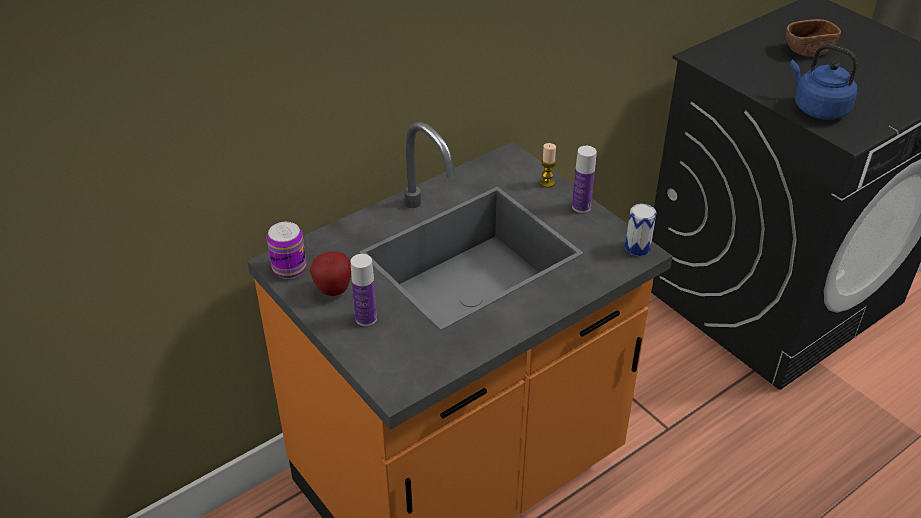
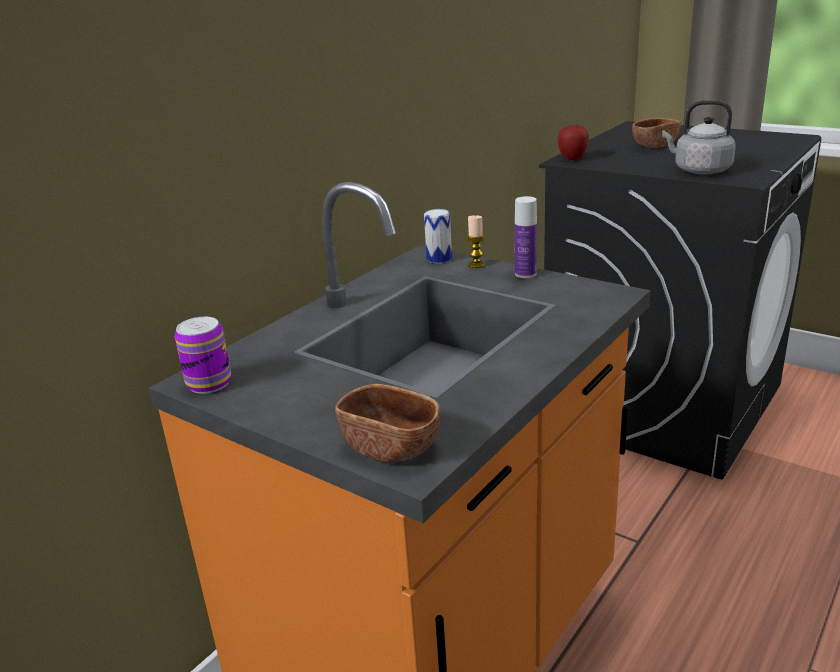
camera: 15 degrees left, 15 degrees down
apple [310,251,351,296] -> apple moved to [558,124,589,160]
bottle [351,254,377,326] -> none
can [625,204,656,256] -> can moved to [424,209,452,263]
blue kettle [790,44,858,120] -> grey kettle [662,100,736,175]
none -> brown bowl [335,384,440,462]

